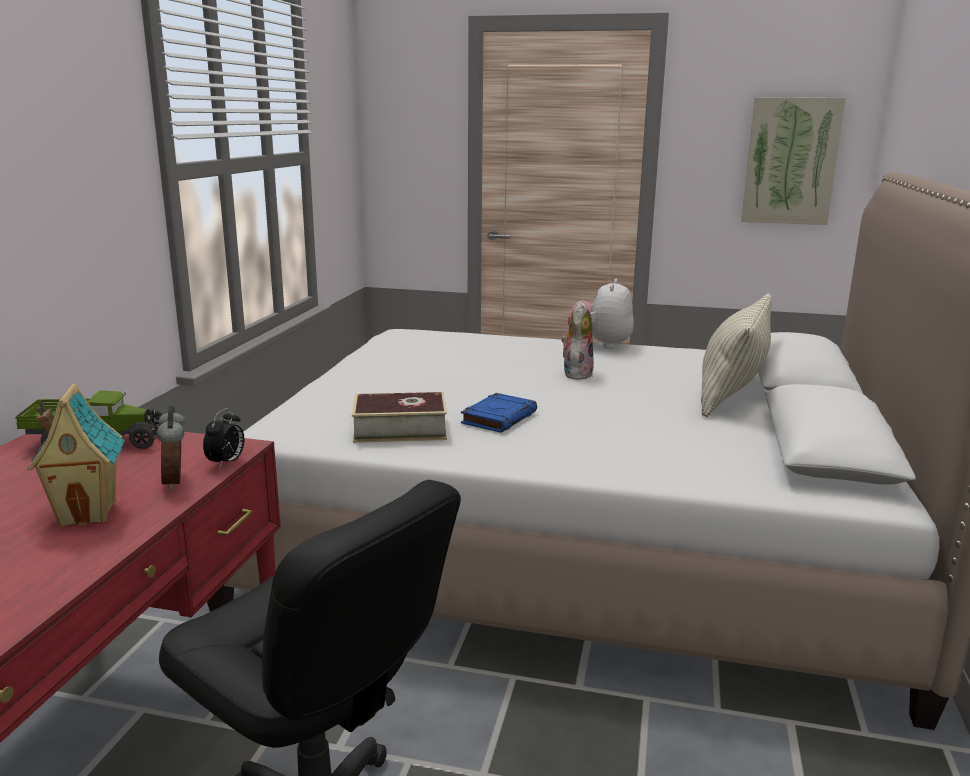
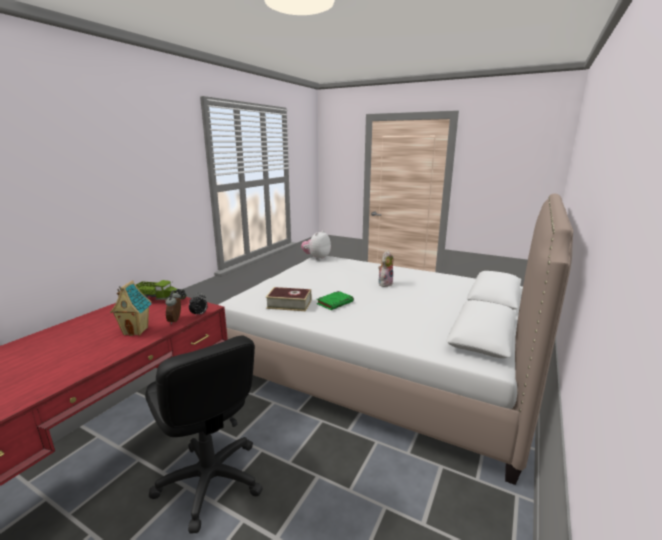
camera: 15 degrees right, 0 degrees up
blue book [461,393,537,433] -> green book [317,291,354,310]
plush toy [568,279,634,349] -> plush toy moved to [301,230,331,260]
pillow [701,293,772,417] -> none
picture [741,97,846,225] -> none

